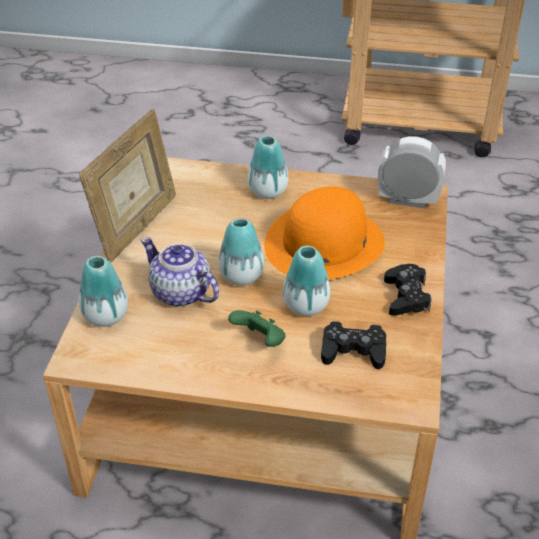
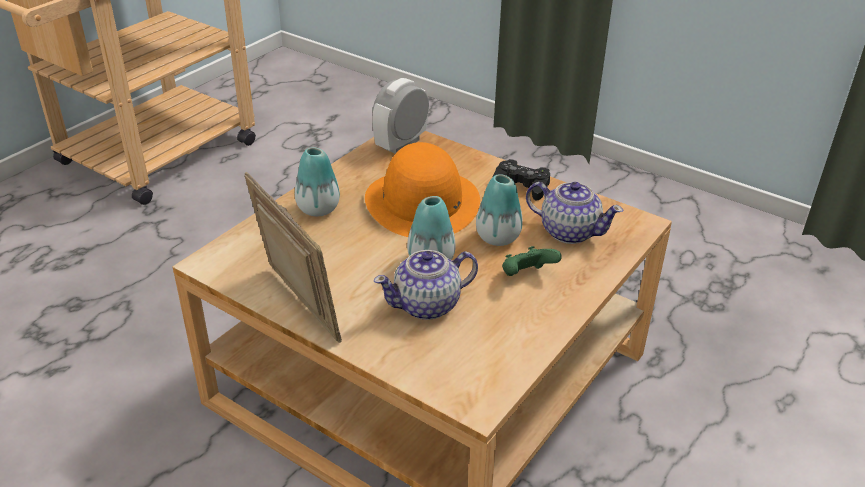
camera: 65 degrees left, 5 degrees down
vase [79,256,128,327] -> none
black game controller [321,321,386,369] -> teapot [526,182,623,244]

